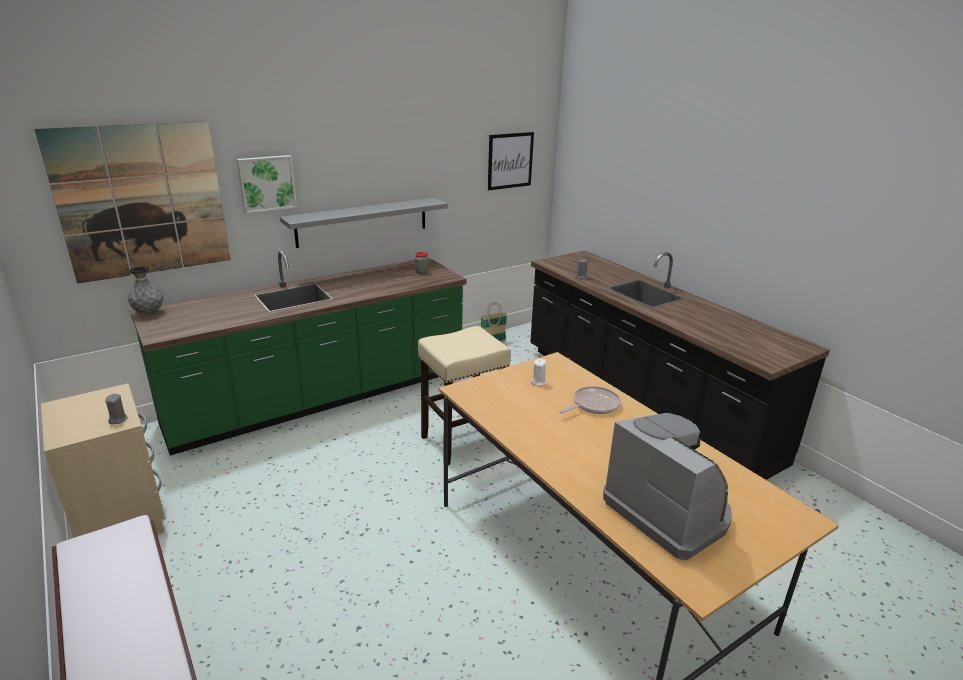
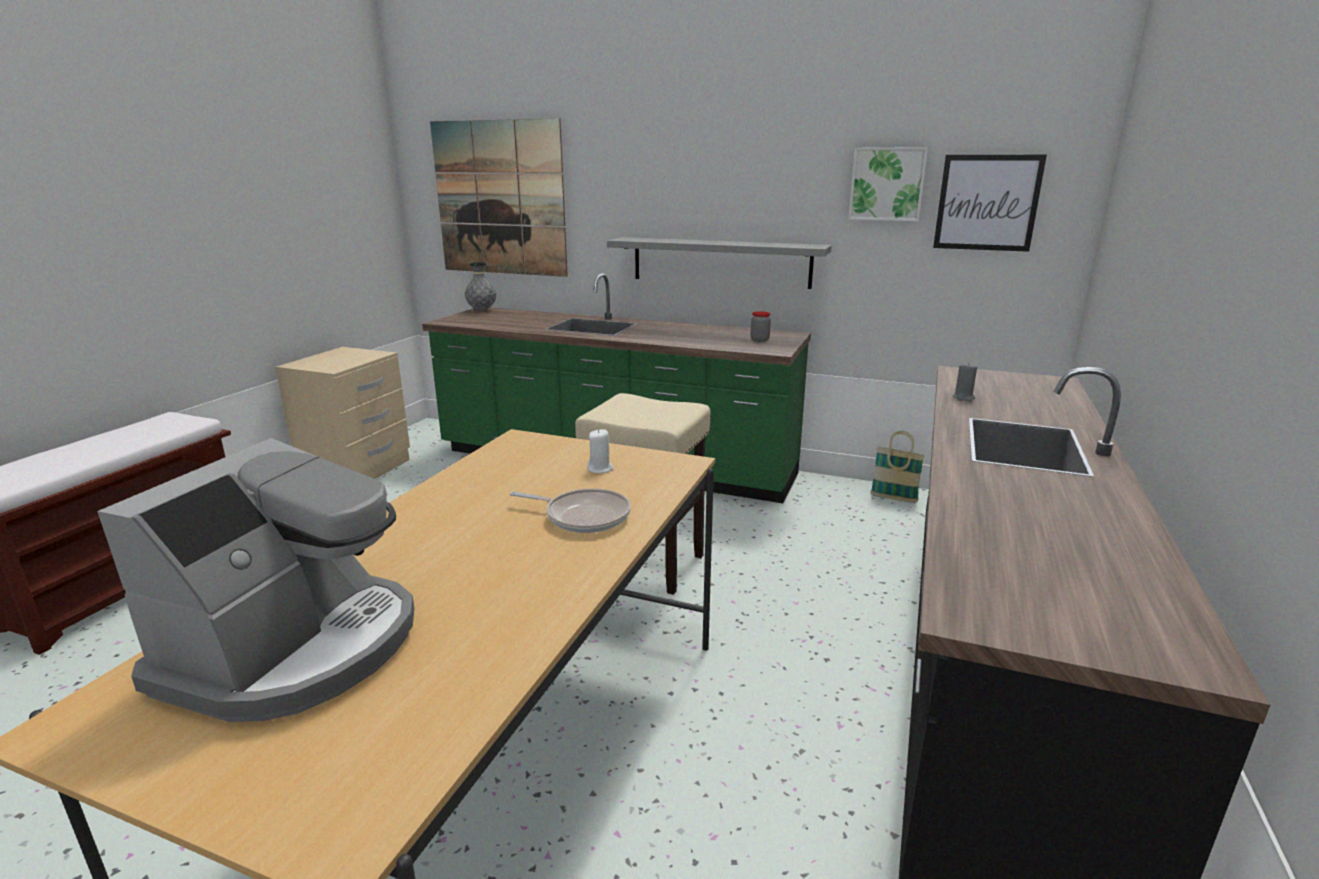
camera: 55 degrees right, 5 degrees down
grey candle [105,394,128,424] -> none
picture [237,155,297,214] -> picture moved to [848,147,928,221]

